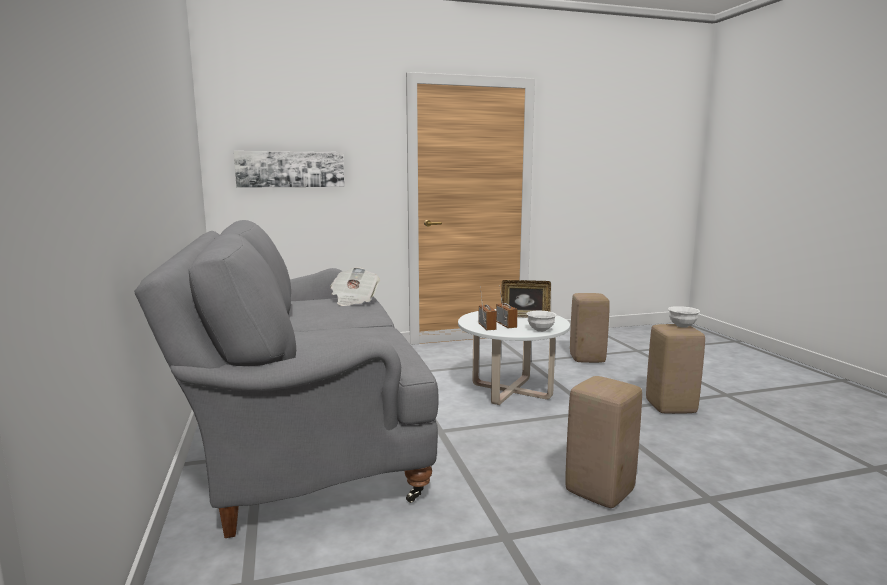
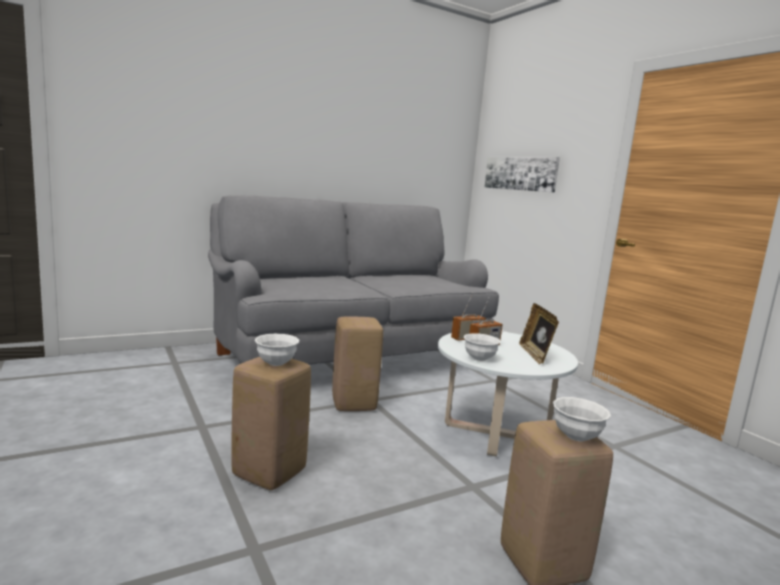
camera: 75 degrees right, 0 degrees up
newspaper [330,267,380,306] -> none
beige stool [570,293,610,363] -> beige stool moved to [332,317,383,411]
none -> white bowl [255,334,299,366]

